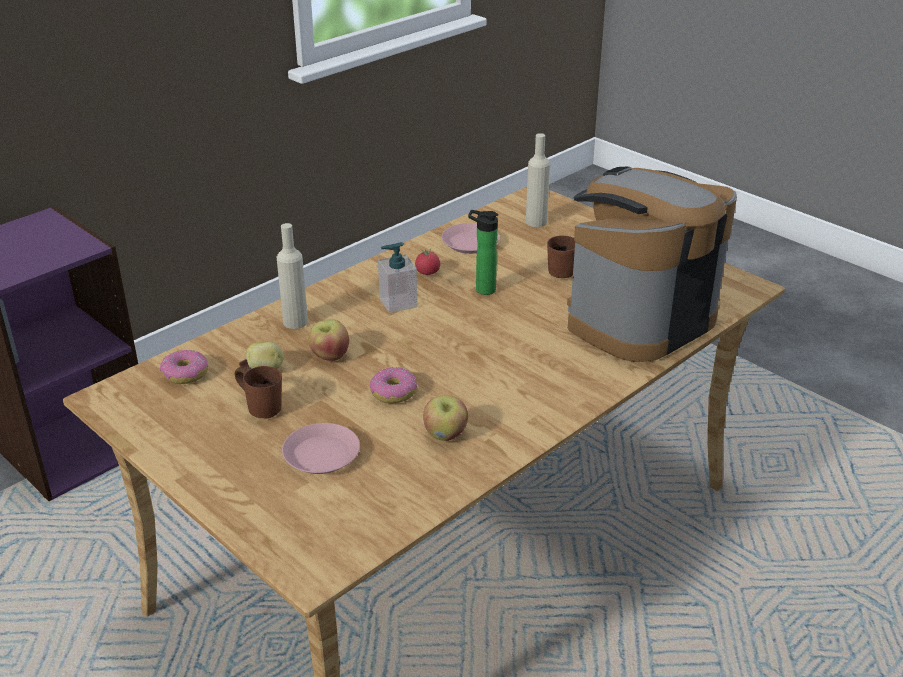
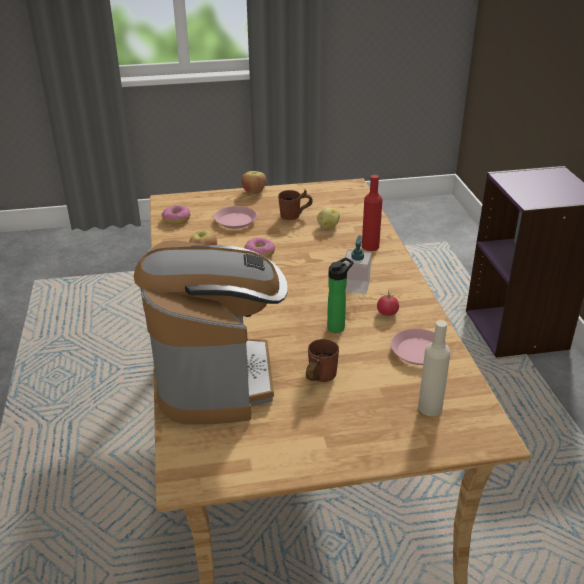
camera: 125 degrees right, 0 degrees up
donut [160,349,208,384] -> donut moved to [162,205,190,224]
beige bottle [276,223,308,329] -> red bottle [362,175,382,251]
apple [308,320,349,361] -> apple moved to [242,171,266,194]

